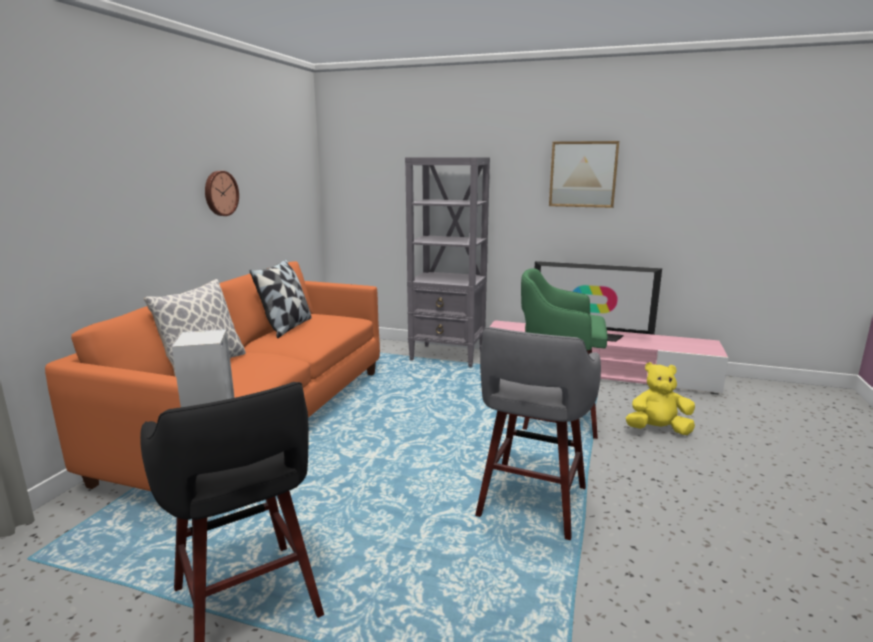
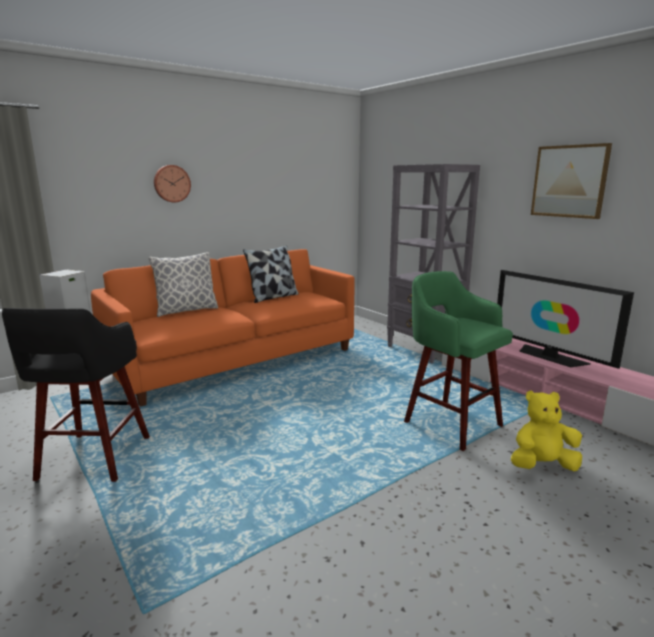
camera: 35 degrees right, 0 degrees up
wall clock [205,171,239,216] -> wall clock moved to [154,165,191,202]
grey stool [475,327,601,540] -> none
yellow plush toy [626,362,695,435] -> yellow plush toy turned 45 degrees counterclockwise [511,390,582,471]

